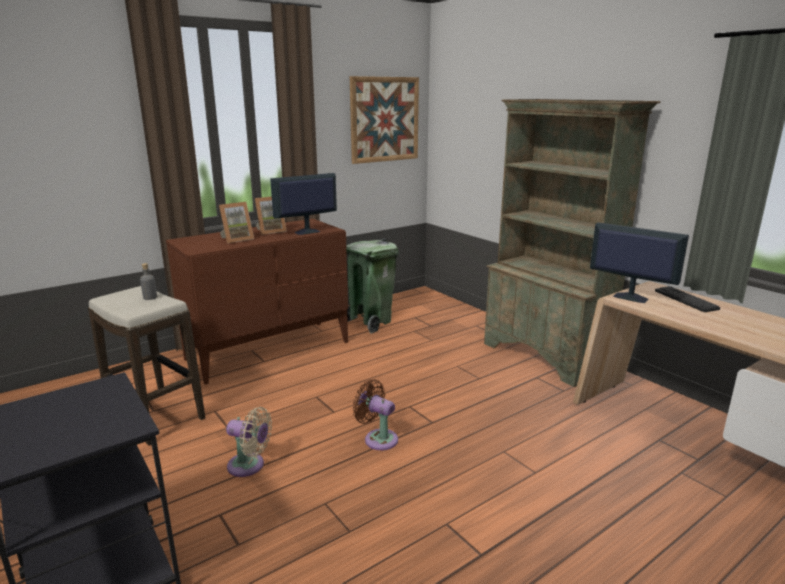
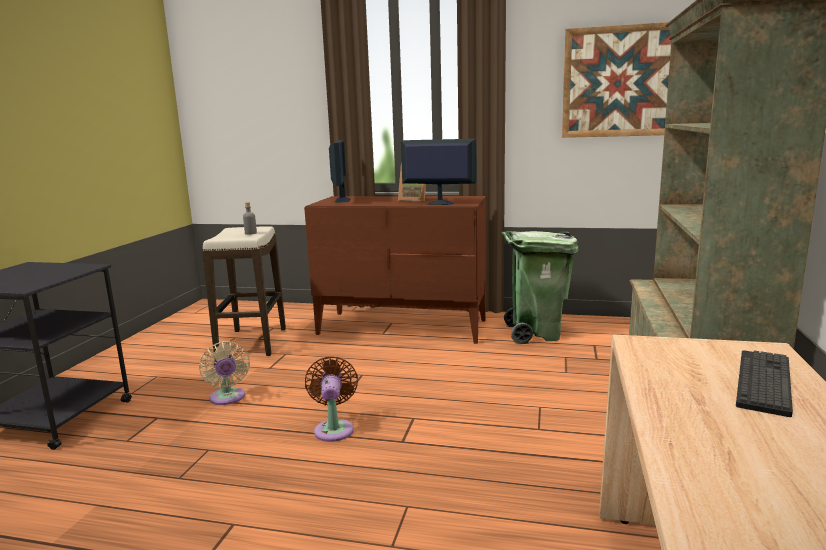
camera: 50 degrees right, 5 degrees down
picture frame [219,202,254,244] -> none
monitor [590,222,689,303] -> monitor moved to [329,140,350,203]

